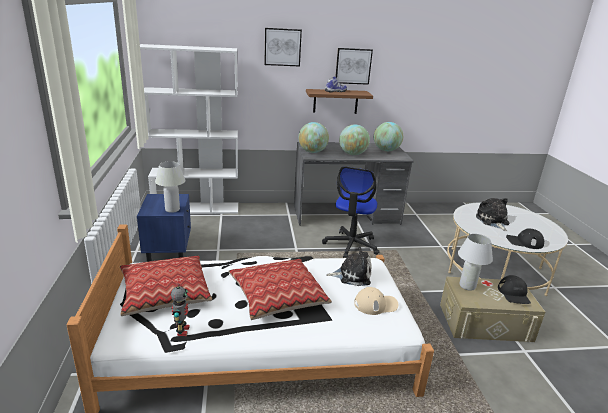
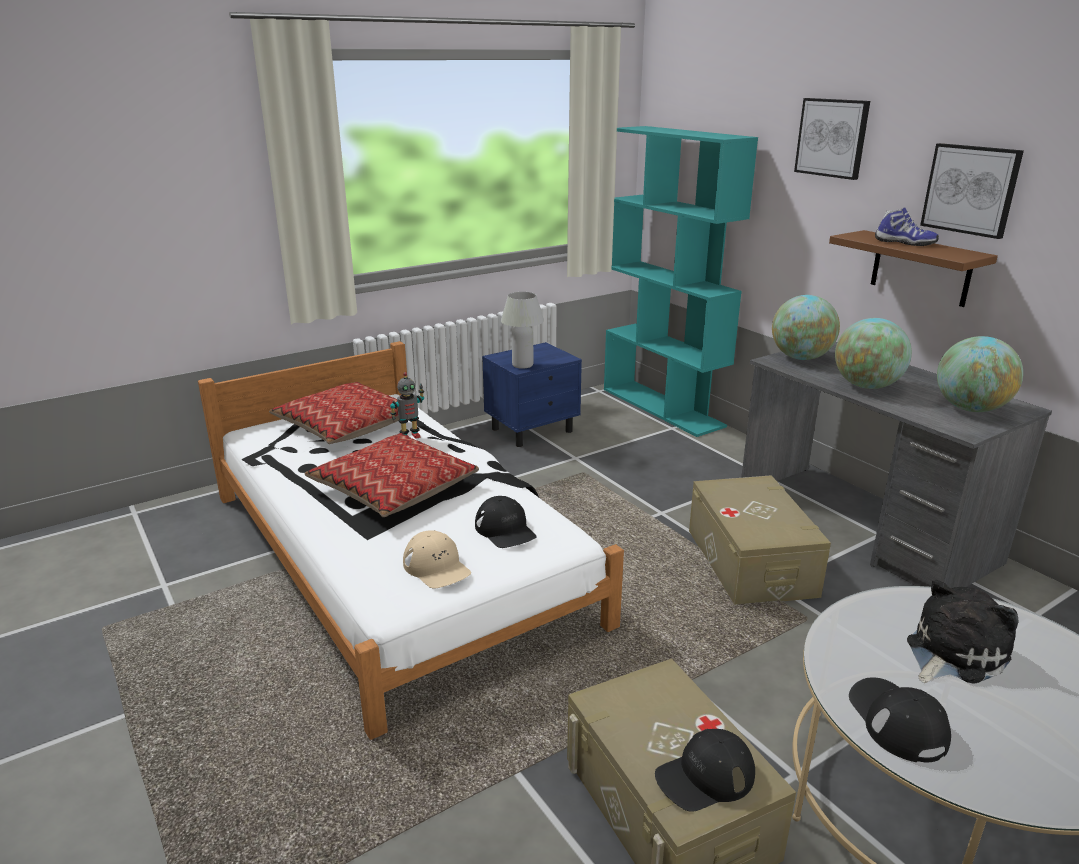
camera: 65 degrees right, 0 degrees up
white bookcase [140,44,238,214] -> turquoise bookcase [604,126,758,437]
toy robot [171,283,190,336] -> toy robot moved to [390,372,424,439]
office chair [322,166,380,258] -> beige storage box [689,475,831,605]
plush toy [327,246,372,286] -> black cap [475,496,537,548]
white table lamp [458,234,493,291] -> none

